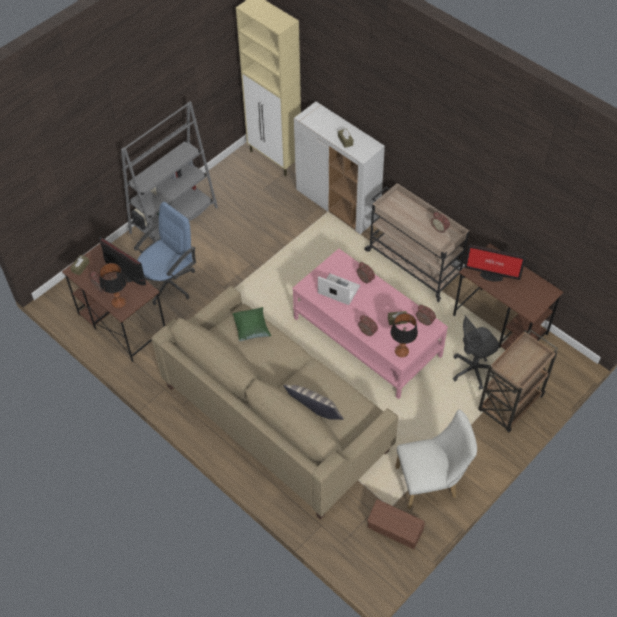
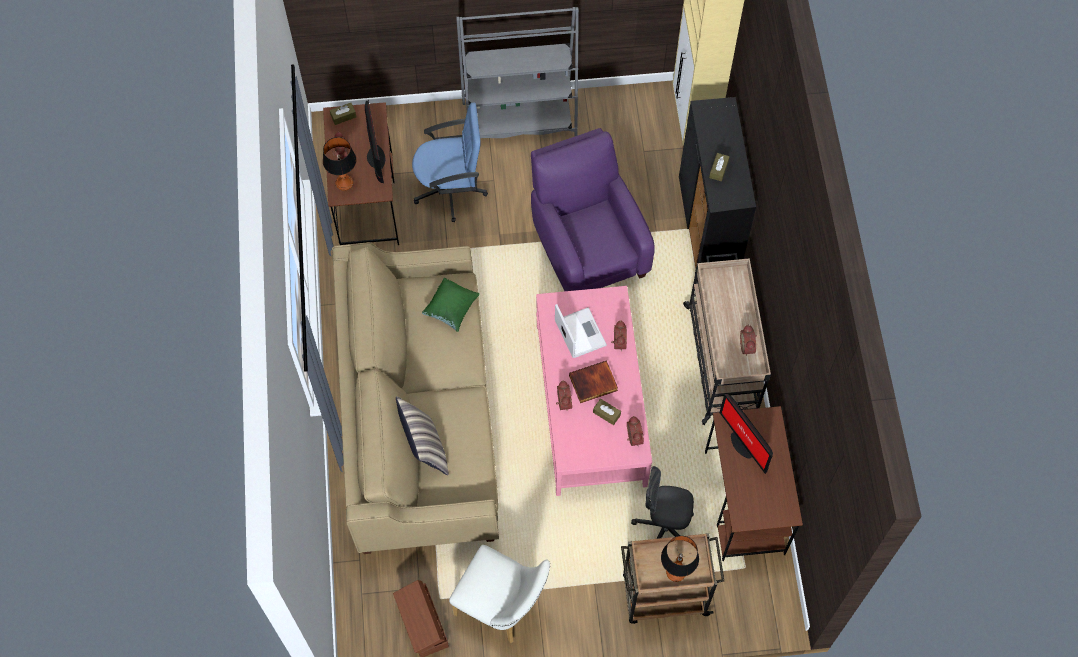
camera: 40 degrees right, 10 degrees up
white cabinet [294,102,385,234] -> black cabinet [679,97,756,282]
table lamp [391,313,418,357] -> table lamp moved to [661,536,699,582]
none -> purple armchair [531,128,655,291]
none -> book [569,361,618,403]

